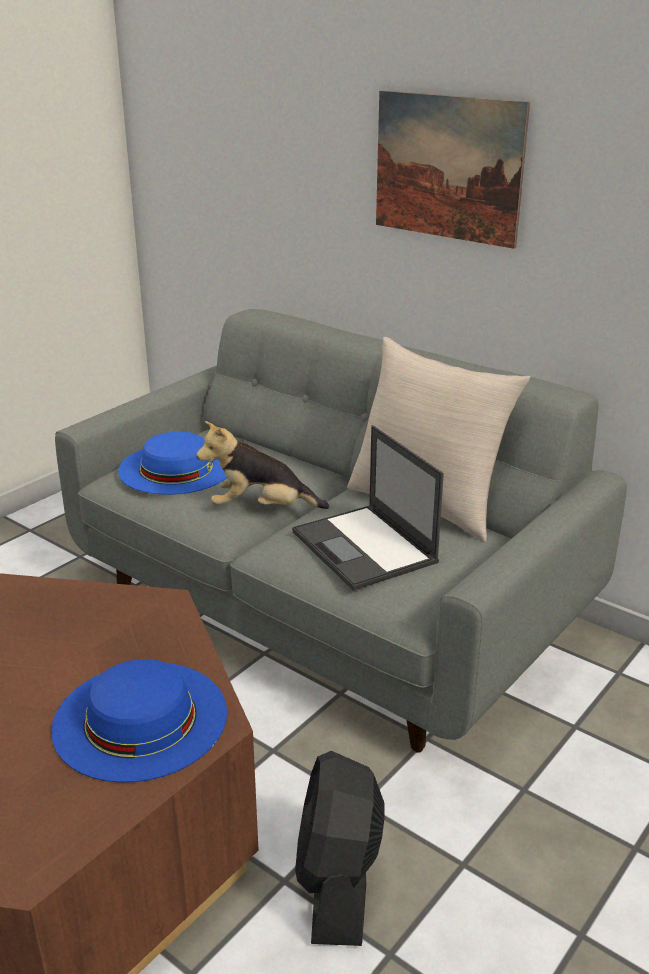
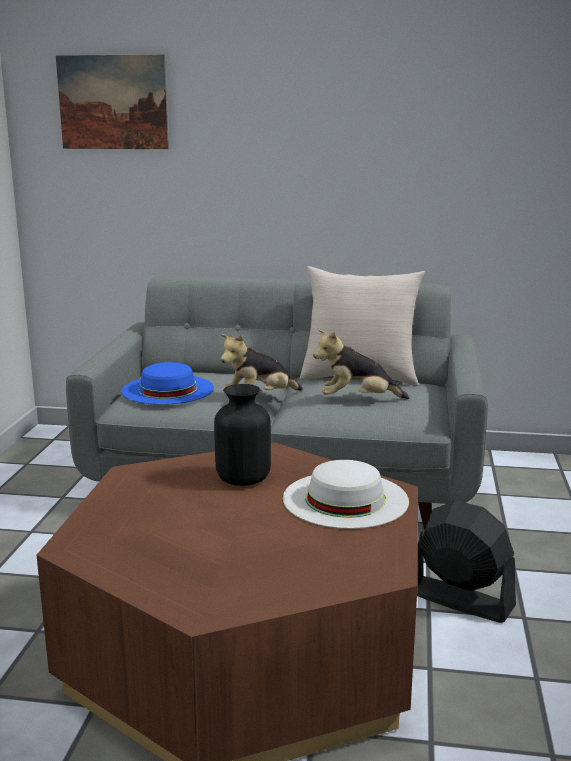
camera: 30 degrees left, 10 degrees down
blue hat [51,659,227,783] -> white hat [283,460,409,529]
laptop [292,425,444,590] -> plush toy [313,329,409,399]
black fan [295,751,385,946] -> black fan turned 150 degrees clockwise [417,501,516,623]
picture [376,90,530,249] -> picture moved to [56,55,169,149]
none -> black vase [214,384,271,486]

